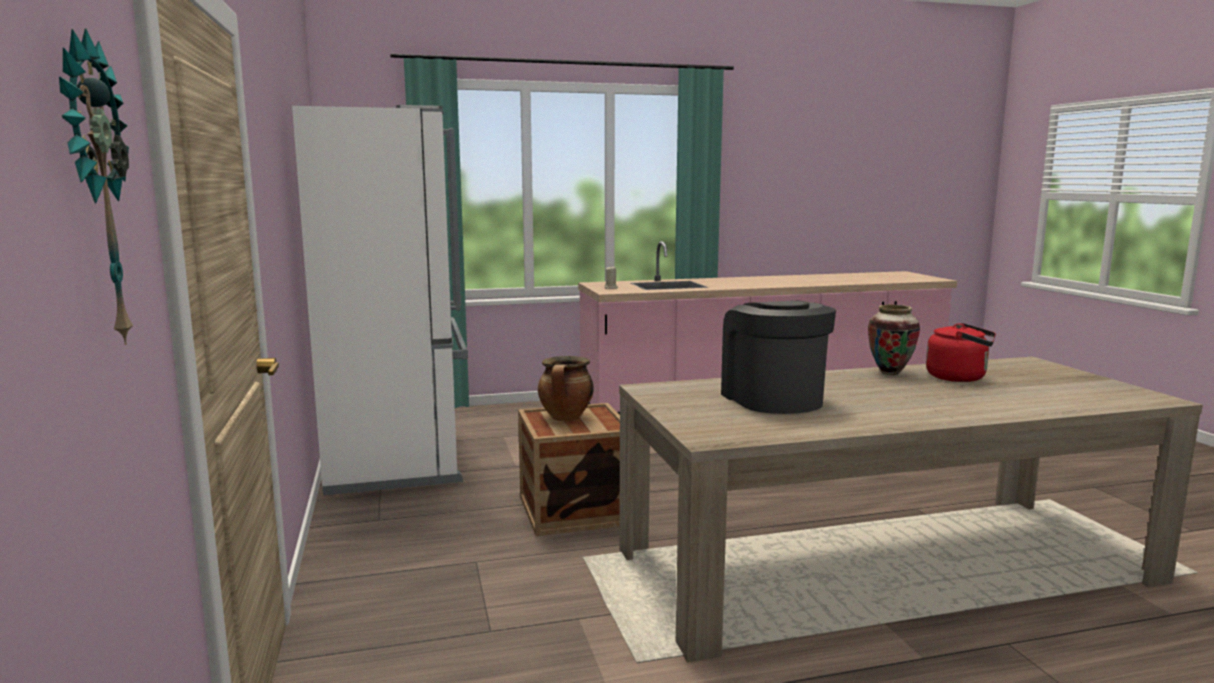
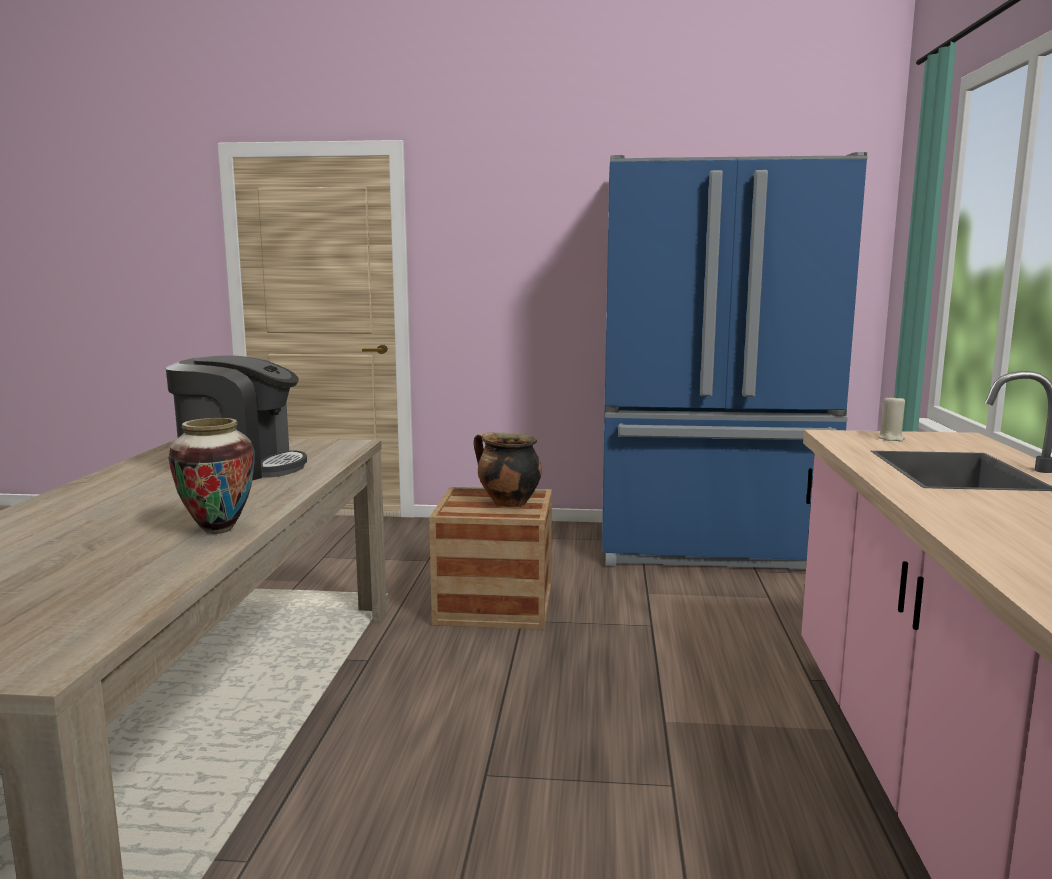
camera: 110 degrees right, 0 degrees up
wall clock [59,28,133,345] -> none
white fridge [292,105,468,495] -> blue fridge [602,152,868,569]
red kettle [926,323,996,382] -> none

